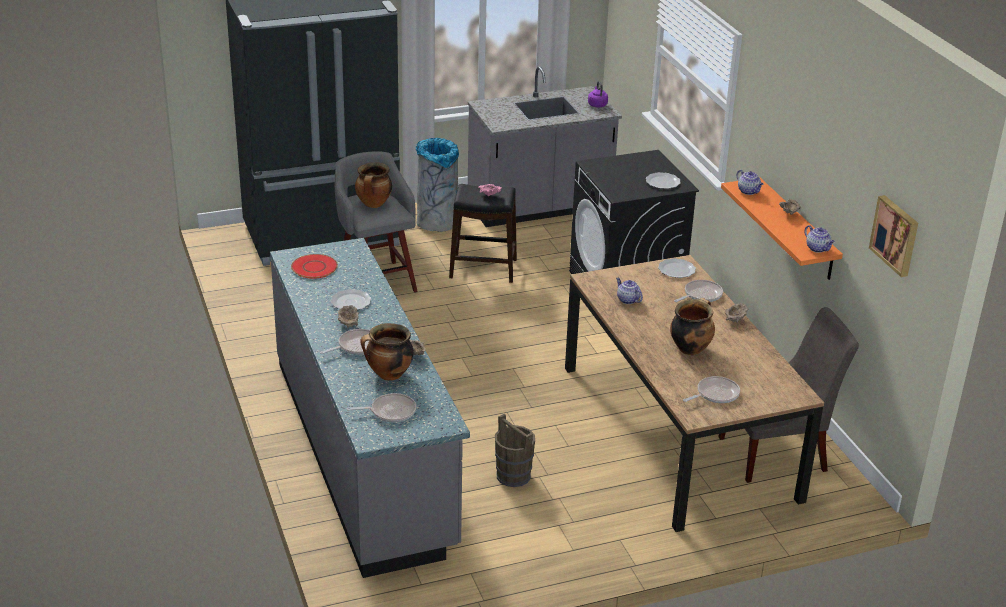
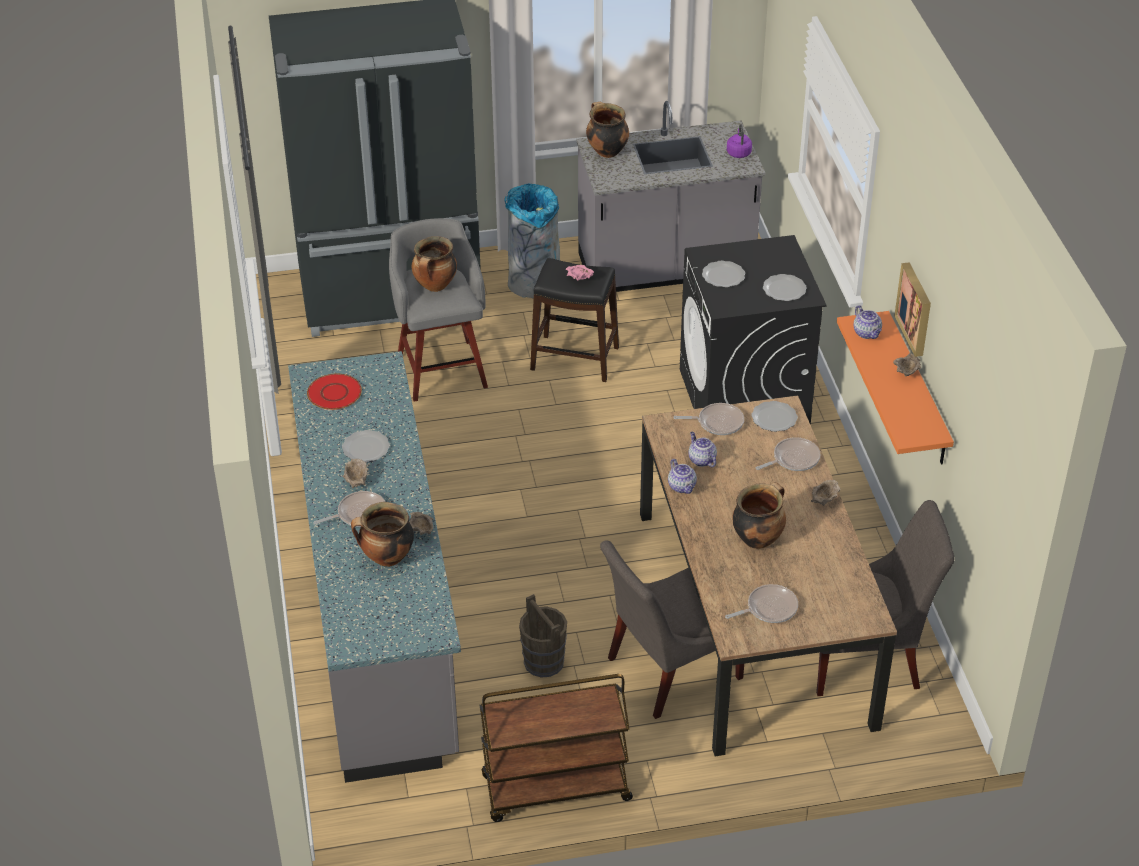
camera: 10 degrees right, 10 degrees up
frying pan [346,393,416,422] -> frying pan moved to [674,403,744,435]
teapot [805,225,835,253] -> teapot moved to [668,459,697,494]
picture [869,195,918,277] -> picture moved to [894,262,931,357]
none -> brown cart [480,674,633,822]
none -> cooking pot [586,102,629,158]
none -> grey chair [600,540,744,719]
none -> plate [702,261,745,287]

